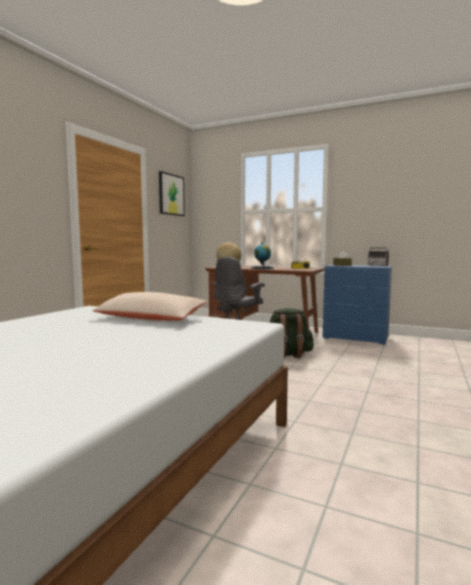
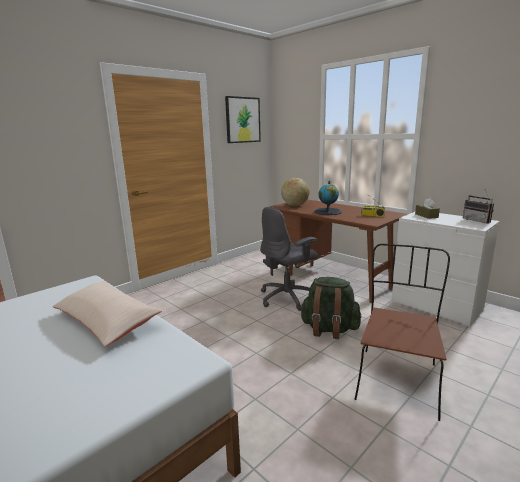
camera: 20 degrees right, 10 degrees up
blue dresser [323,264,392,345] -> white dresser [391,212,500,327]
none -> brown chair [355,244,450,421]

